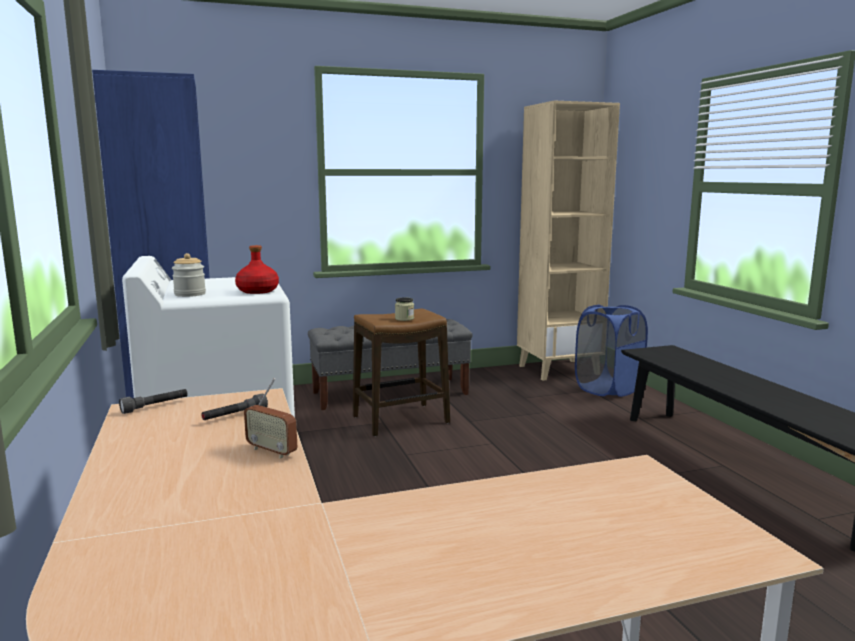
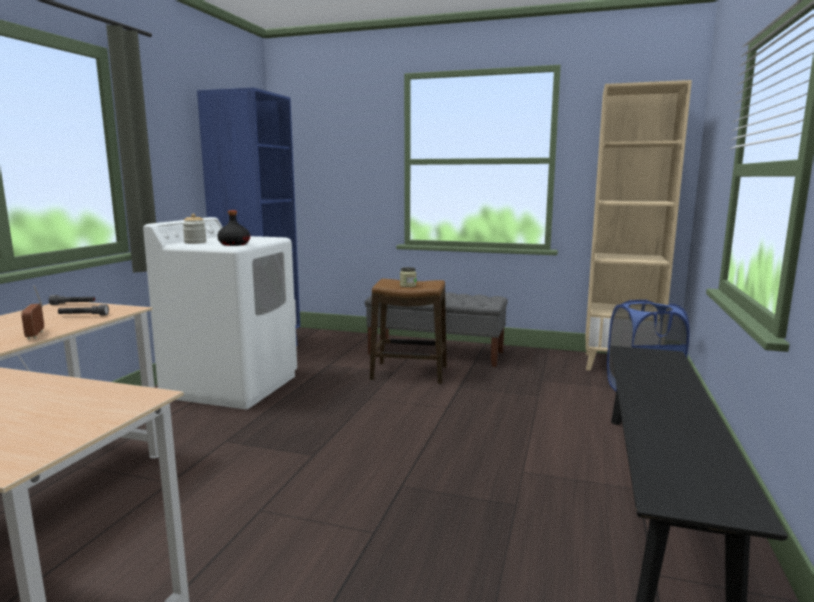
camera: 35 degrees right, 0 degrees up
red bottle [235,245,279,294] -> black bottle [217,210,250,246]

